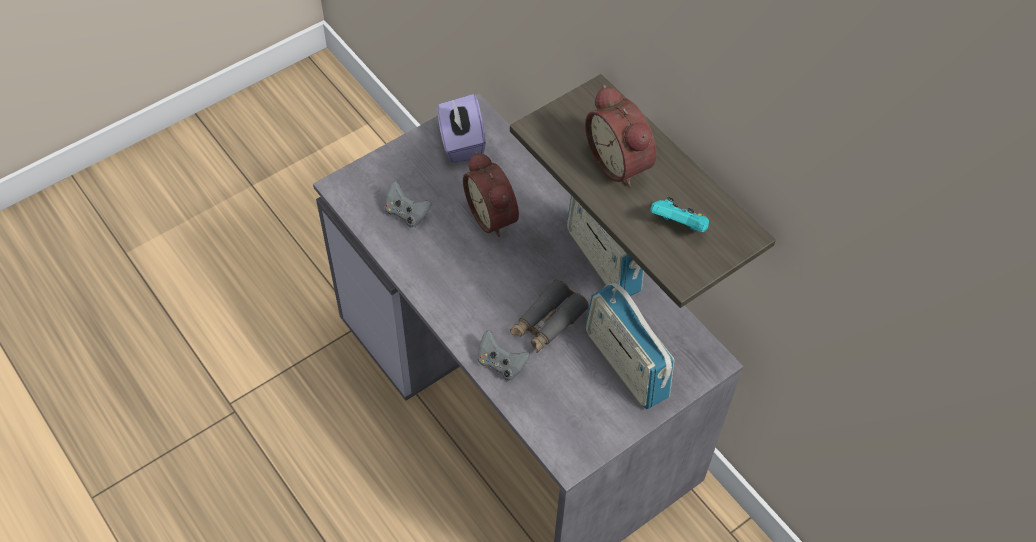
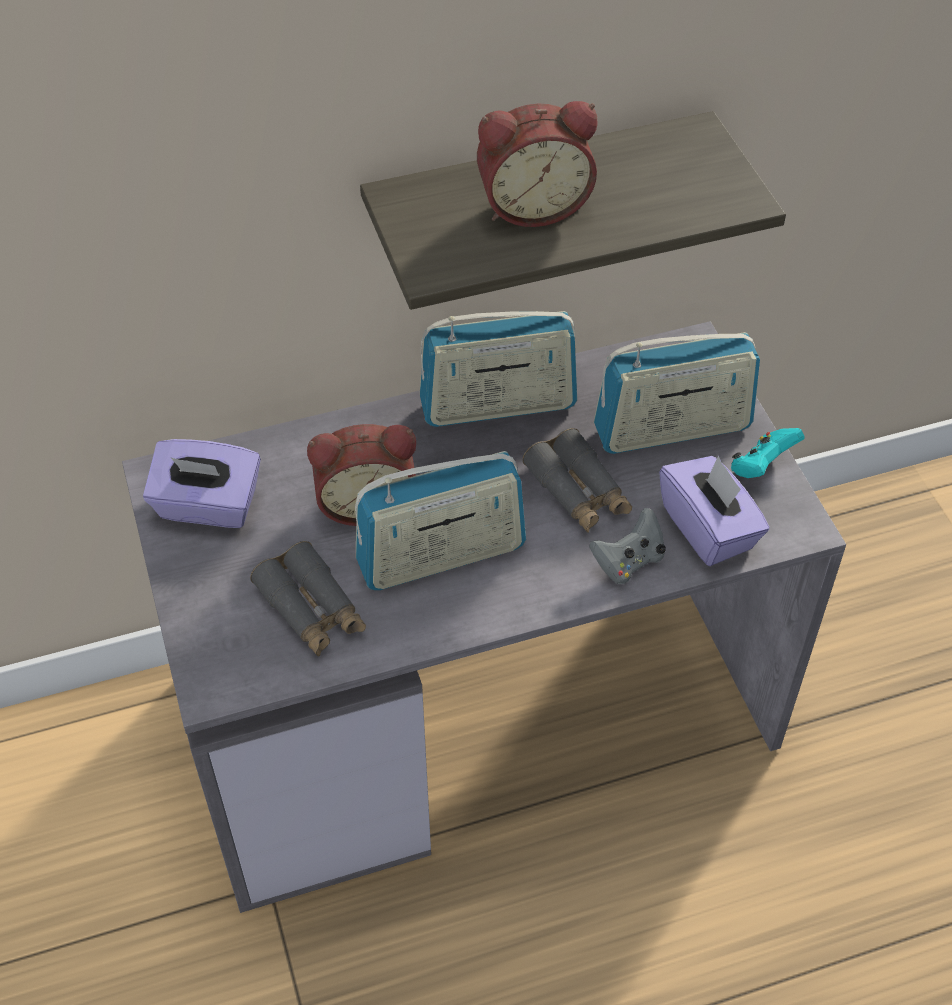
camera: 70 degrees left, 5 degrees down
grey game controller [385,181,432,228] -> grey binoculars [250,541,366,656]
turquoise game controller [650,197,709,233] -> turquoise game controller moved to [731,428,805,478]
none -> radio [355,451,526,590]
none -> purple tissue box [659,456,770,566]

